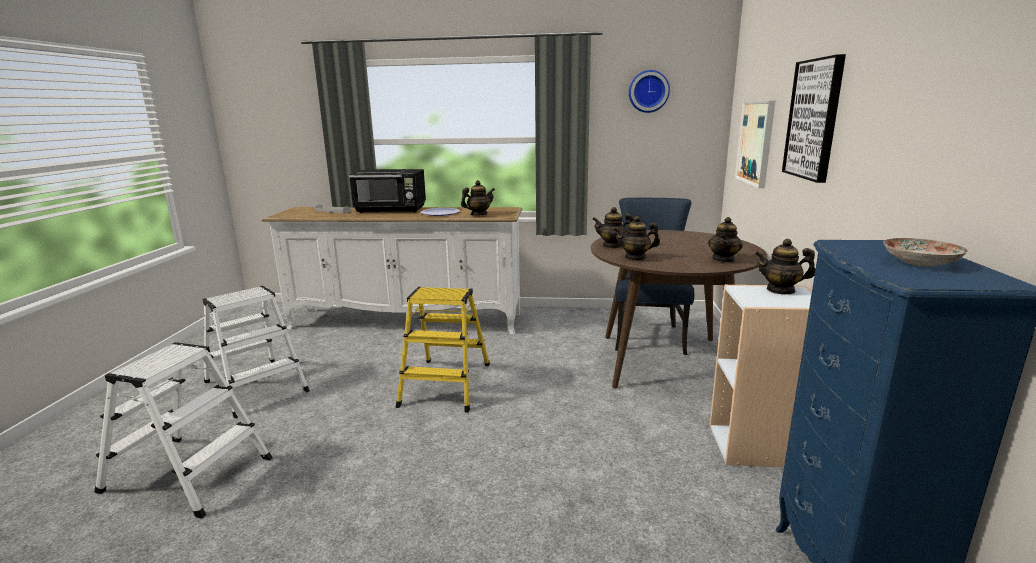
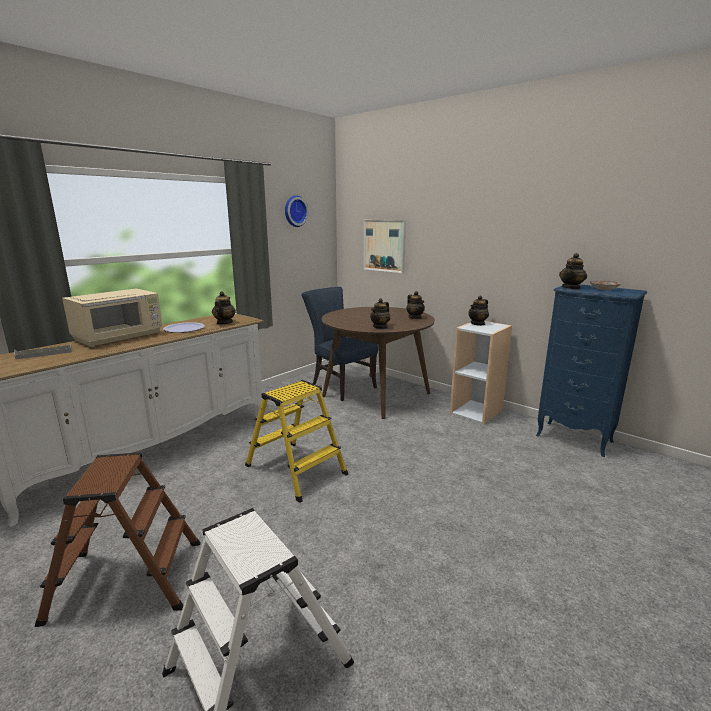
camera: 55 degrees left, 0 degrees up
white step ladder [202,286,310,418] -> brown step ladder [35,452,201,627]
black microwave [349,169,426,213] -> beige microwave [62,288,163,347]
teapot [592,207,633,248] -> teapot moved to [559,253,587,290]
picture [782,54,846,183] -> none

